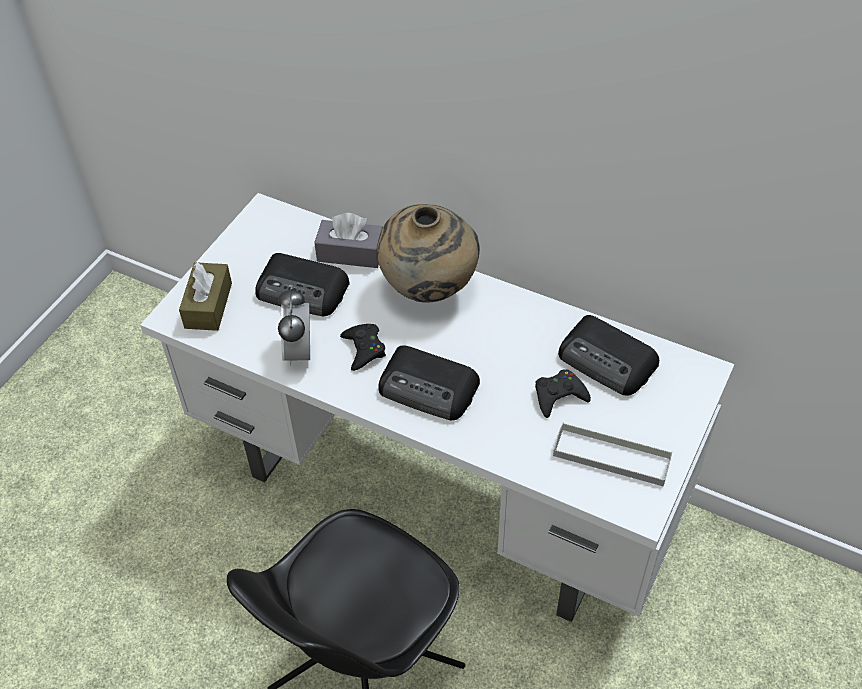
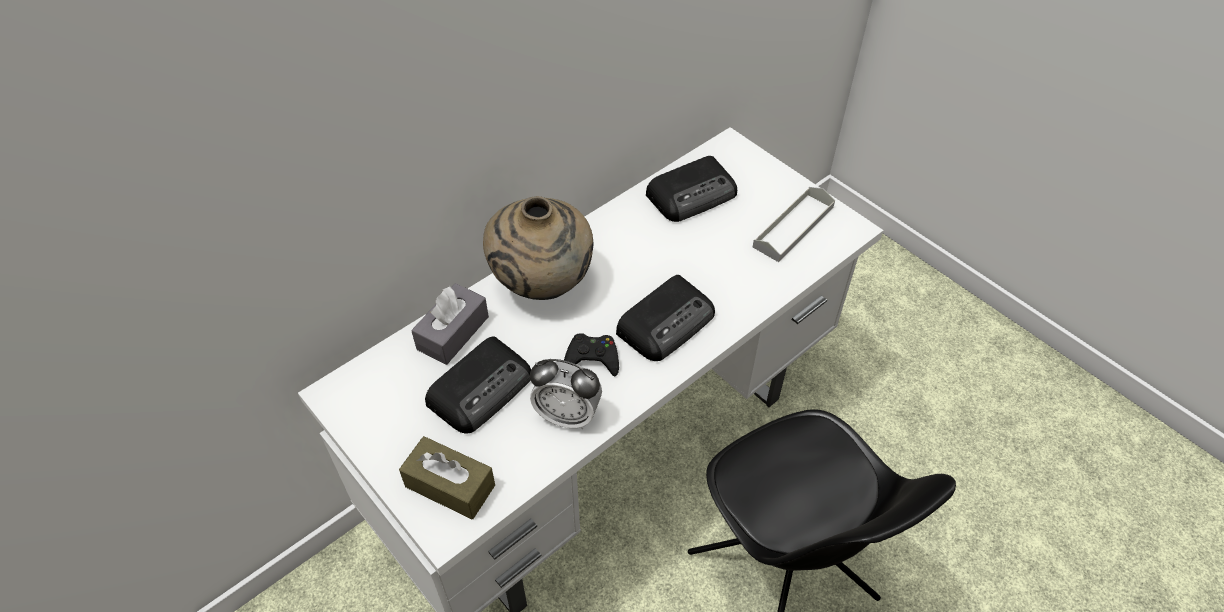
camera: 70 degrees left, 0 degrees up
black game controller [535,369,591,418] -> none

